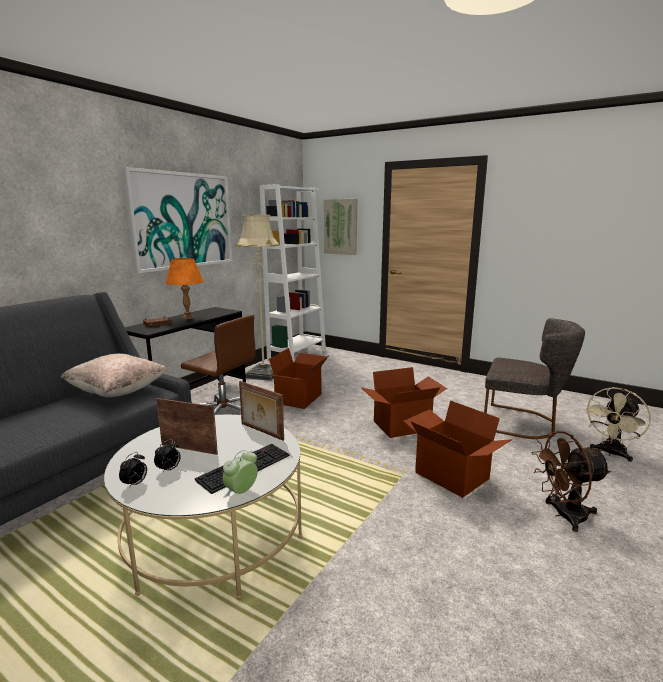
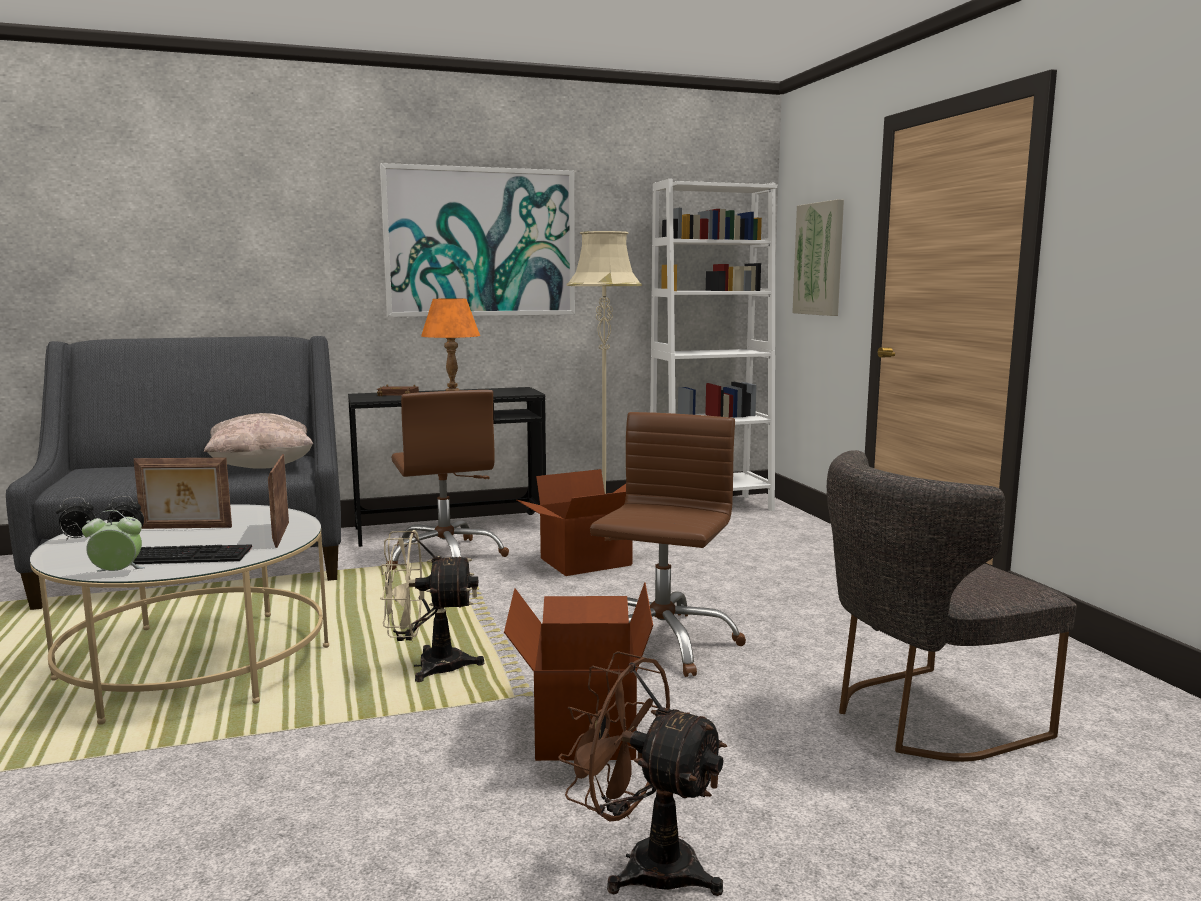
camera: 40 degrees right, 5 degrees down
picture frame [156,398,218,455] -> picture frame turned 120 degrees clockwise [134,458,232,529]
cardboard box [360,367,447,438] -> brown office chair [590,412,746,677]
grey chair [484,318,585,439] -> grey chair turned 90 degrees clockwise [827,450,1077,762]
beige fan [584,387,651,462] -> beige fan moved to [380,530,484,682]

